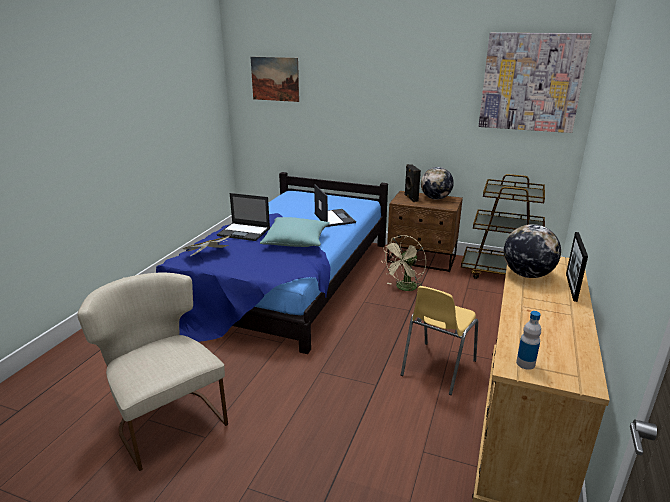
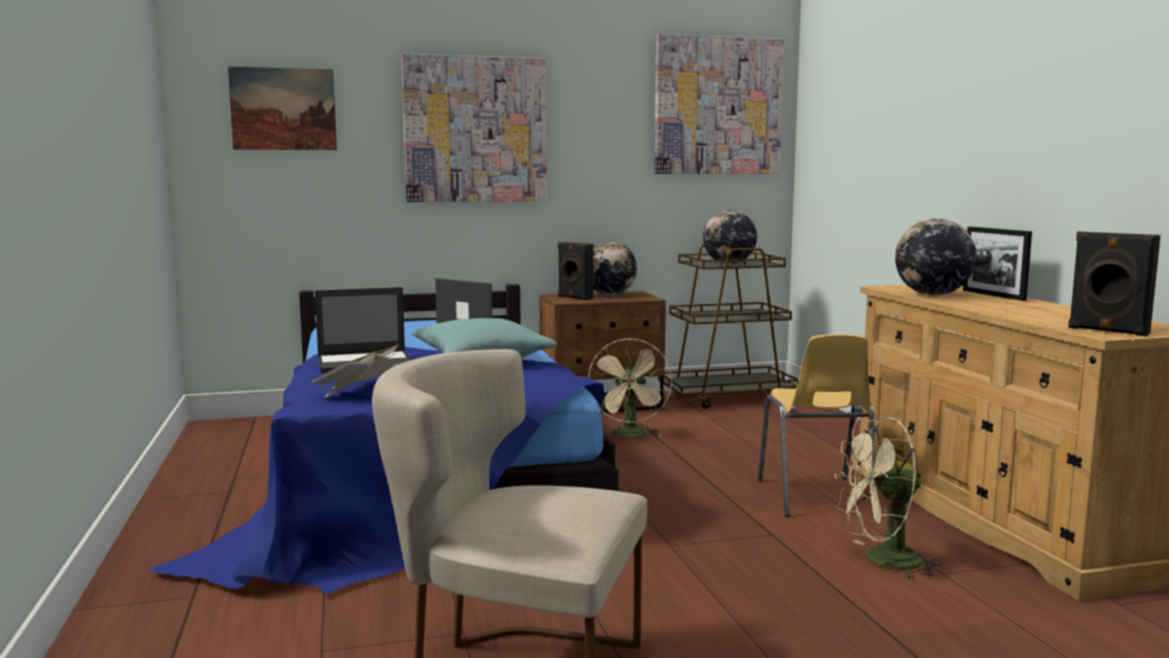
camera: 35 degrees left, 15 degrees down
bottle [516,311,541,370] -> black speaker [1068,231,1161,336]
none -> picture [401,54,547,202]
none -> globe [703,210,757,264]
none -> beige fan [834,417,943,580]

